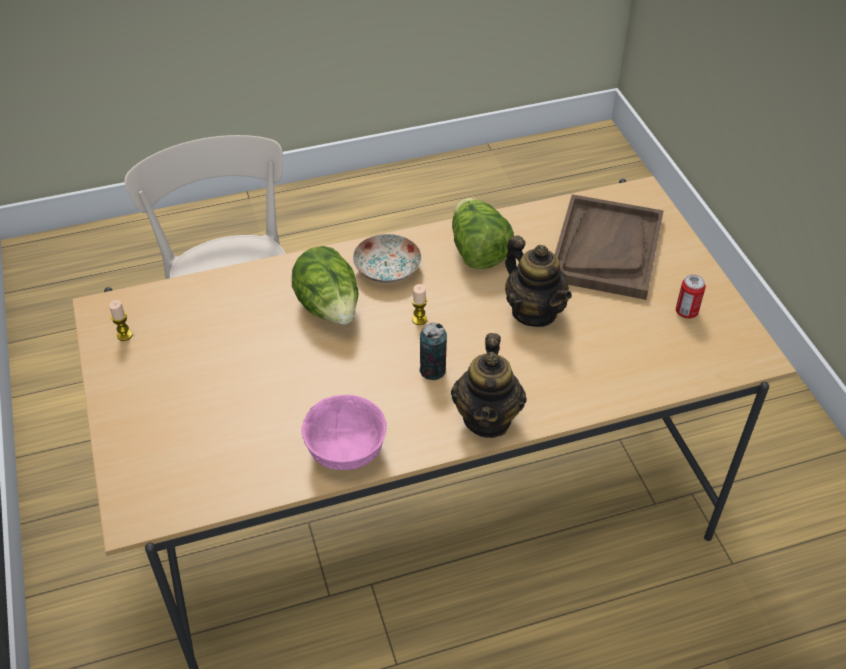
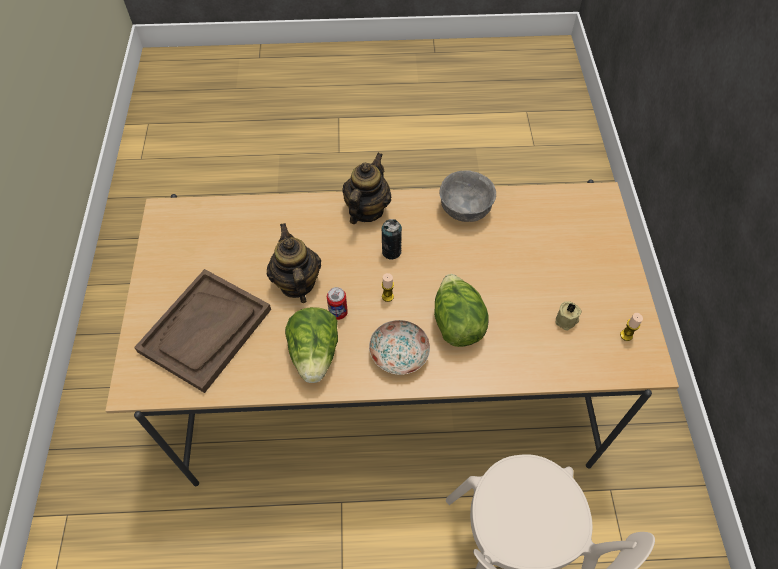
camera: 165 degrees left, 10 degrees up
pink bowl [301,395,387,470] -> grey bowl [439,170,496,222]
can [676,275,706,319] -> can moved to [327,287,348,320]
none -> beige candle [555,301,582,330]

